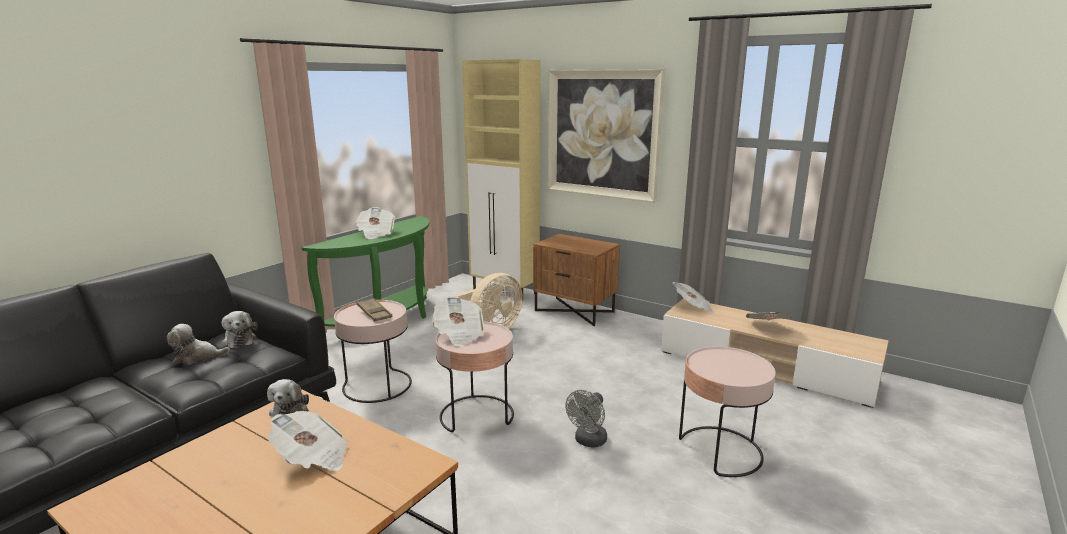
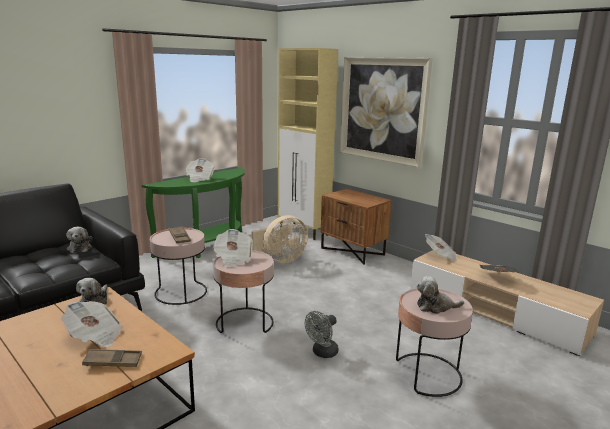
camera: 10 degrees right, 0 degrees up
plush toy [167,324,230,365] -> plush toy moved to [417,276,464,314]
none -> brown tray [82,349,142,367]

